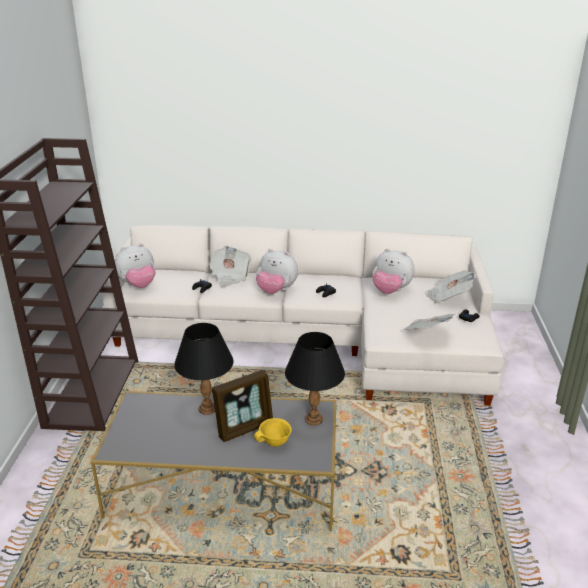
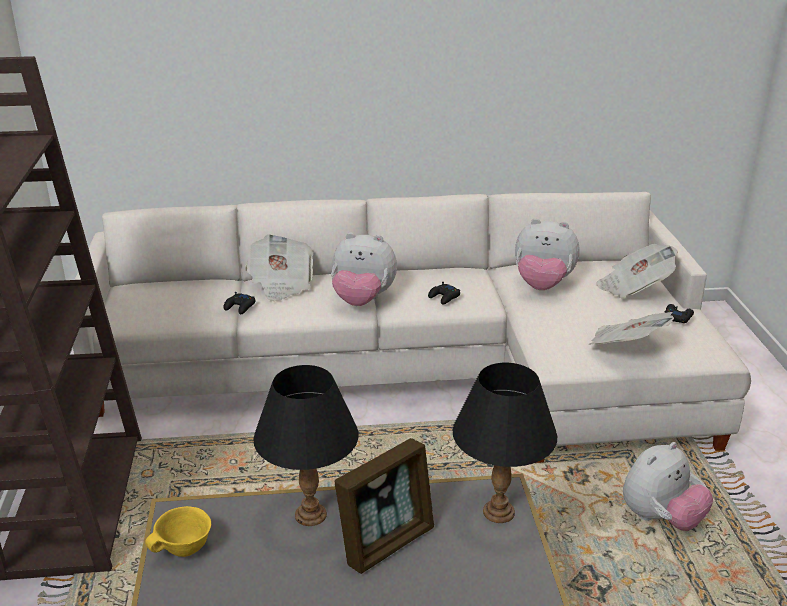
camera: 10 degrees left, 0 degrees up
plush toy [115,243,155,288] -> plush toy moved to [623,442,713,531]
yellow bowl [254,418,292,447] -> yellow bowl moved to [145,506,211,557]

